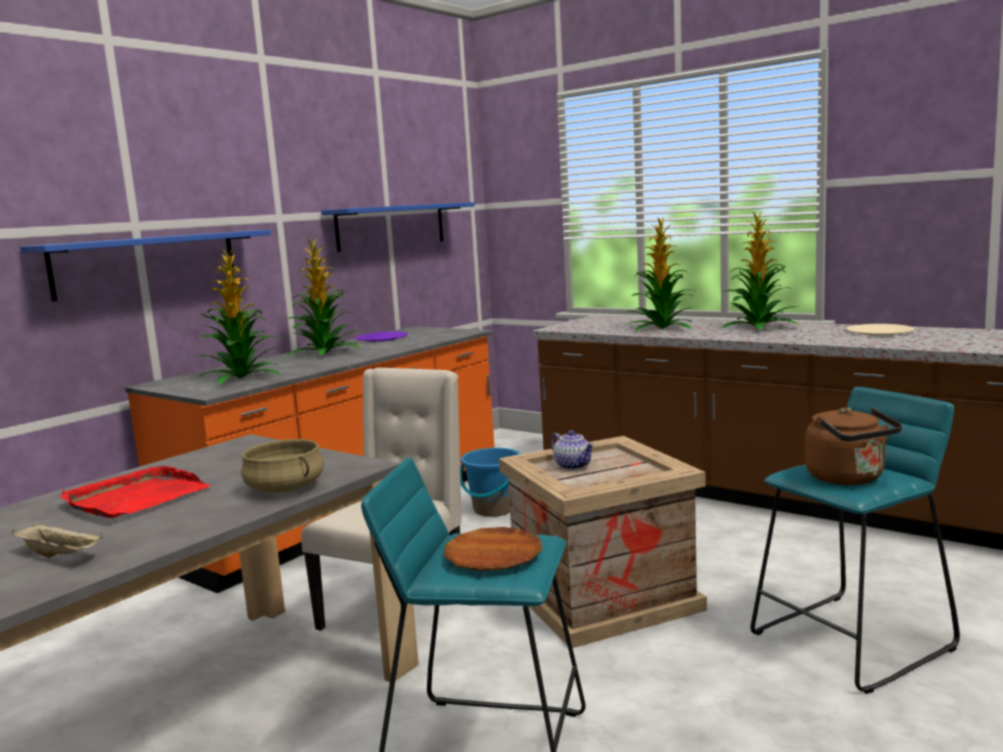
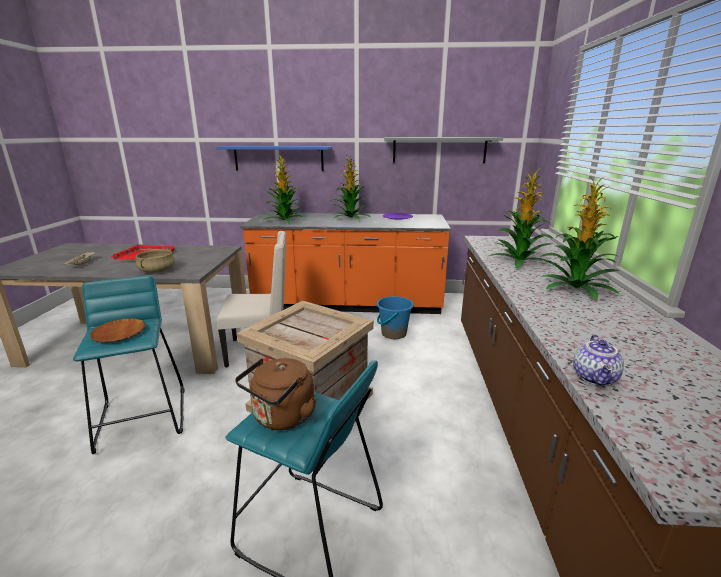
camera: 55 degrees right, 10 degrees up
blue shelf [321,202,475,252] -> grey shelf [384,137,503,163]
teapot [550,430,594,470] -> teapot moved to [573,335,624,386]
beige plate [846,324,914,336] -> none

